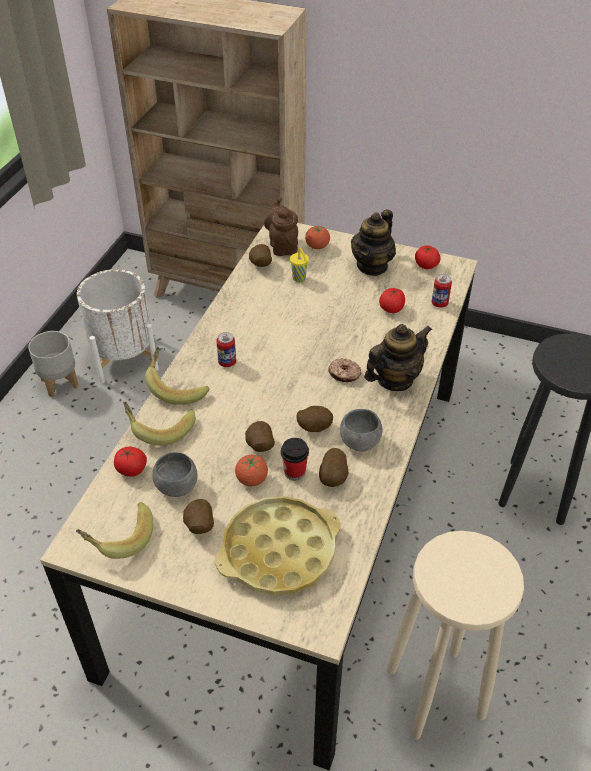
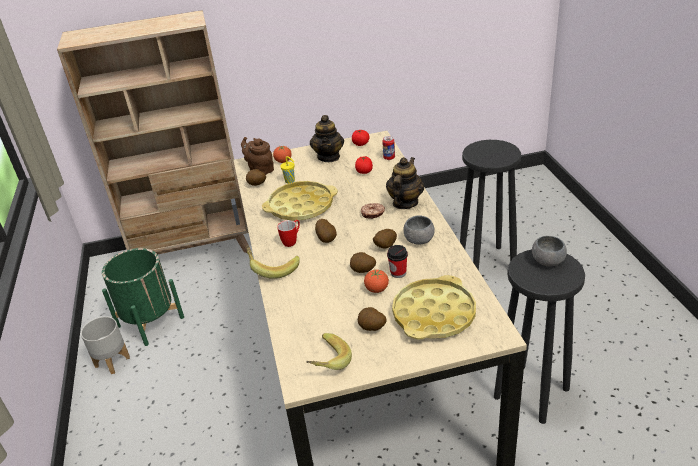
camera: 30 degrees left, 10 degrees down
white planter [77,269,159,383] -> green planter [102,248,184,346]
tomato [114,447,147,477] -> none
banana [123,402,196,446] -> none
grey bowl [152,452,198,497] -> grey bowl moved to [532,236,567,267]
can [216,332,236,367] -> mug [277,220,300,247]
potato [319,448,348,487] -> potato moved to [315,219,337,243]
beige stool [387,531,524,740] -> black stool [494,250,585,424]
none -> yellow tray [262,181,338,221]

